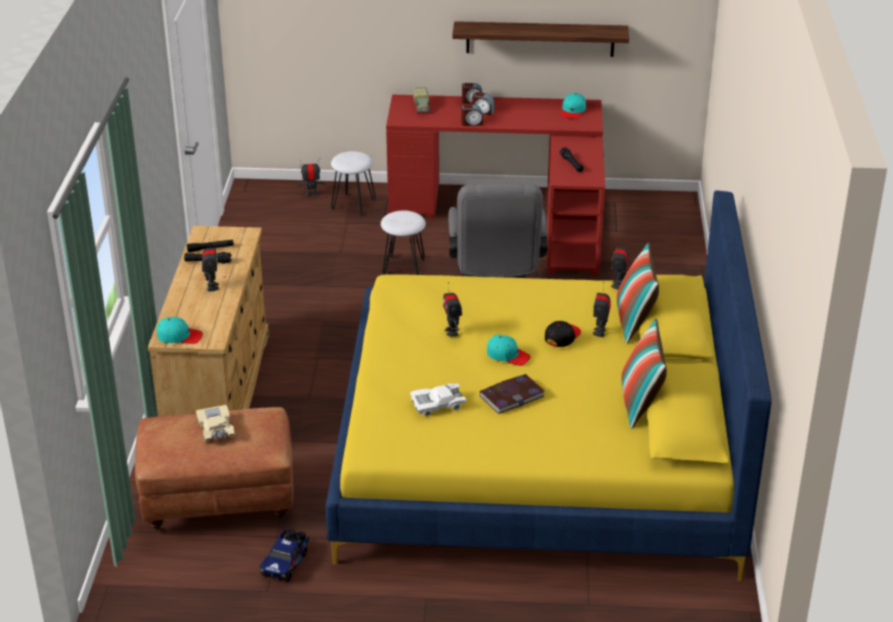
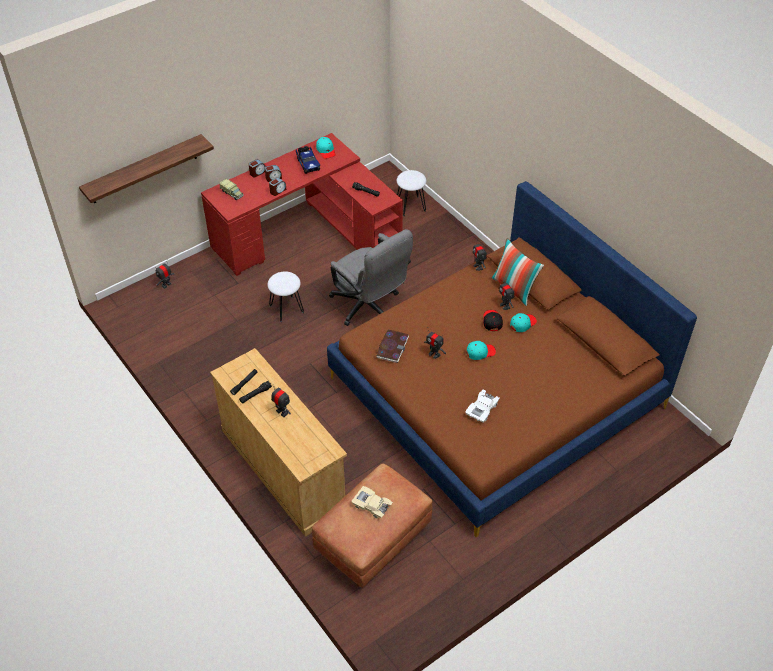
camera: 40 degrees left, 15 degrees up
turquoise cap [157,317,203,344] -> turquoise cap moved to [510,313,537,332]
toy truck [260,529,309,582] -> toy truck moved to [296,146,320,174]
yellow bed [326,190,772,581] -> brown bed [327,181,697,538]
white stool [331,151,376,216] -> white stool moved to [397,170,427,216]
shelf [452,21,629,57] -> shelf moved to [79,134,214,203]
book [479,374,545,414] -> book moved to [376,329,409,363]
pillow [621,319,667,429] -> none

